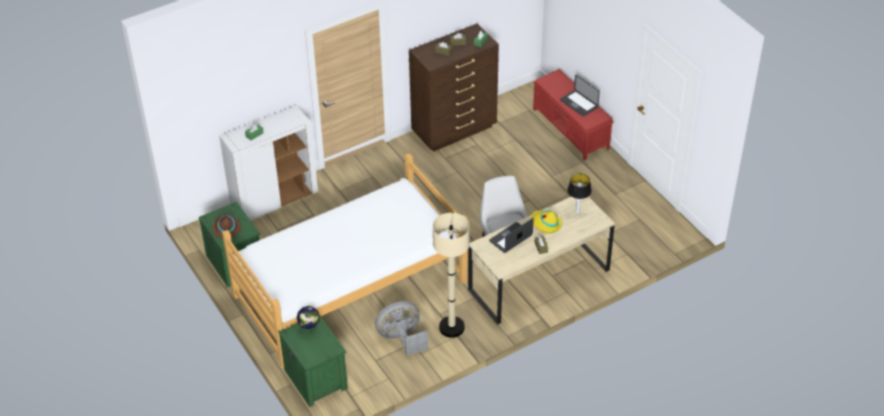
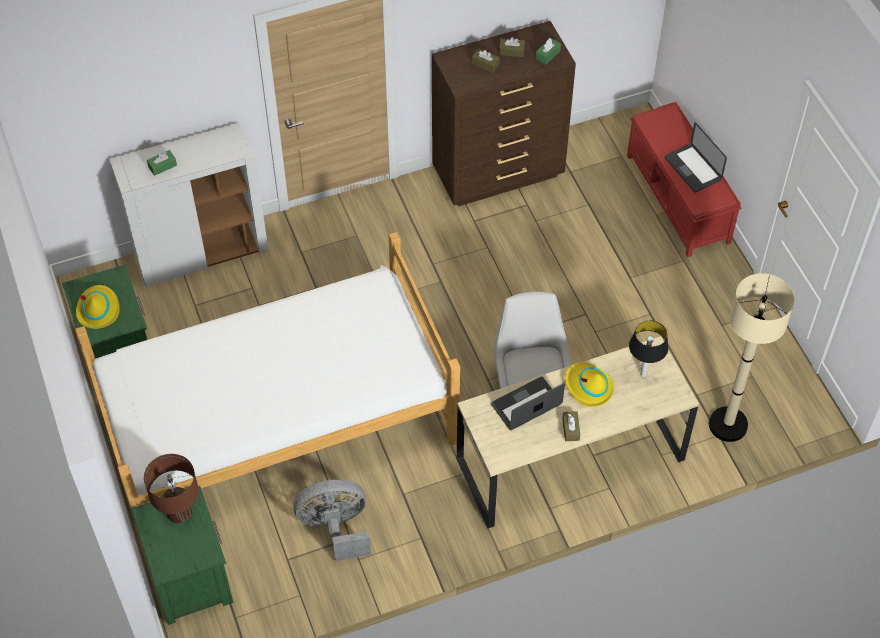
camera: 10 degrees right, 10 degrees up
brown hat [213,213,241,238] -> yellow hat [76,285,120,329]
globe [297,306,320,332] -> brown table lamp [144,454,199,524]
beige floor lamp [433,213,470,338] -> beige floor lamp moved to [709,273,794,442]

